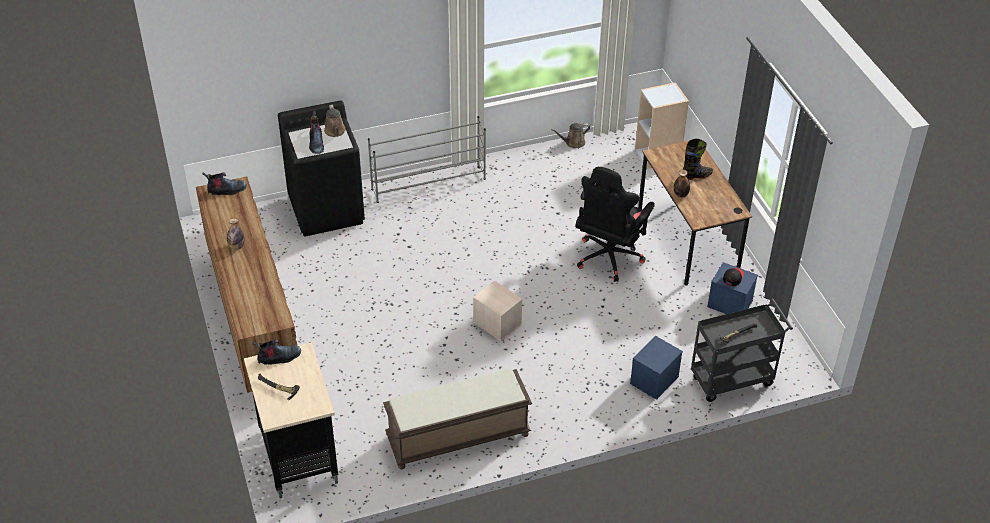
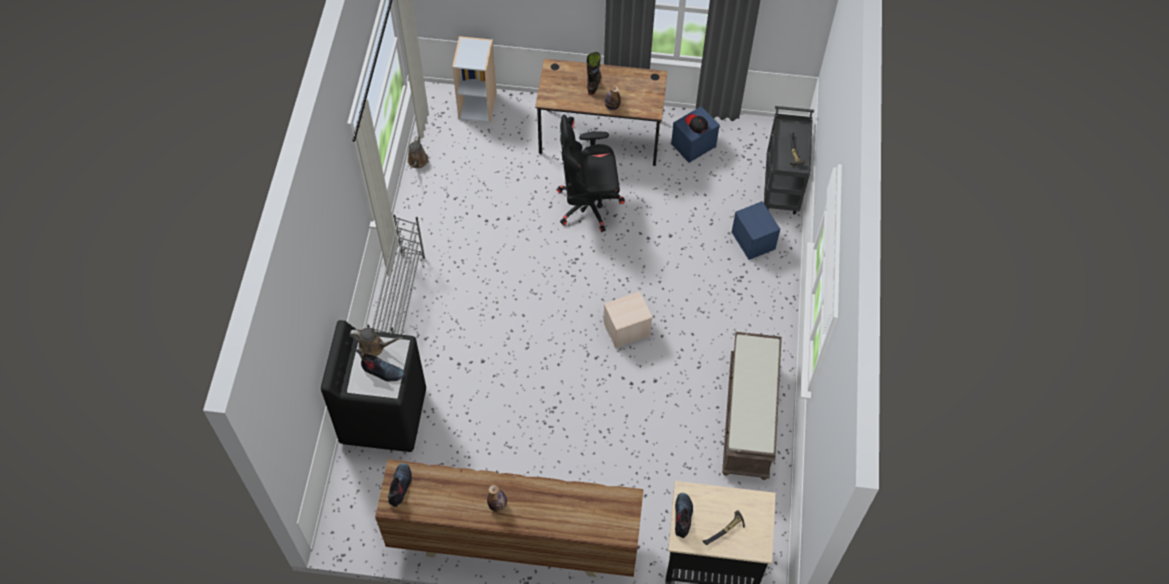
camera: 65 degrees left, 15 degrees up
black office chair [575,167,655,282] -> black office chair turned 120 degrees clockwise [556,115,625,232]

